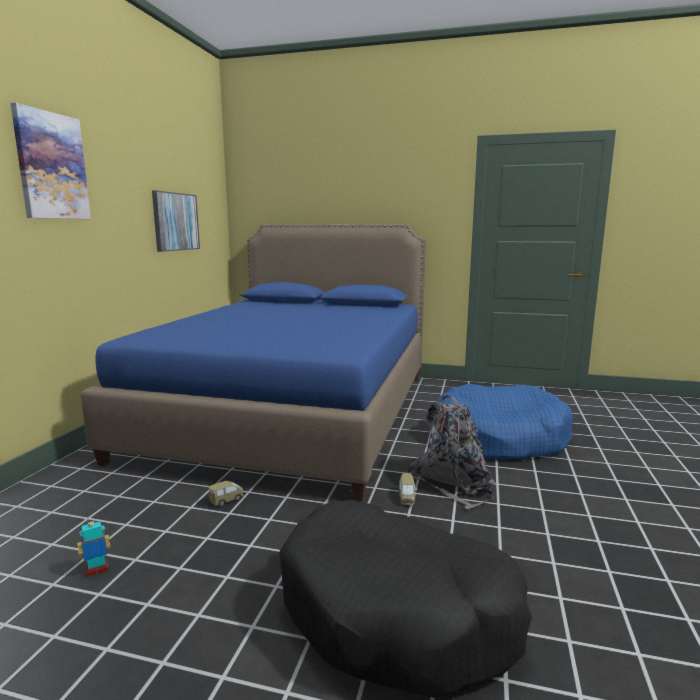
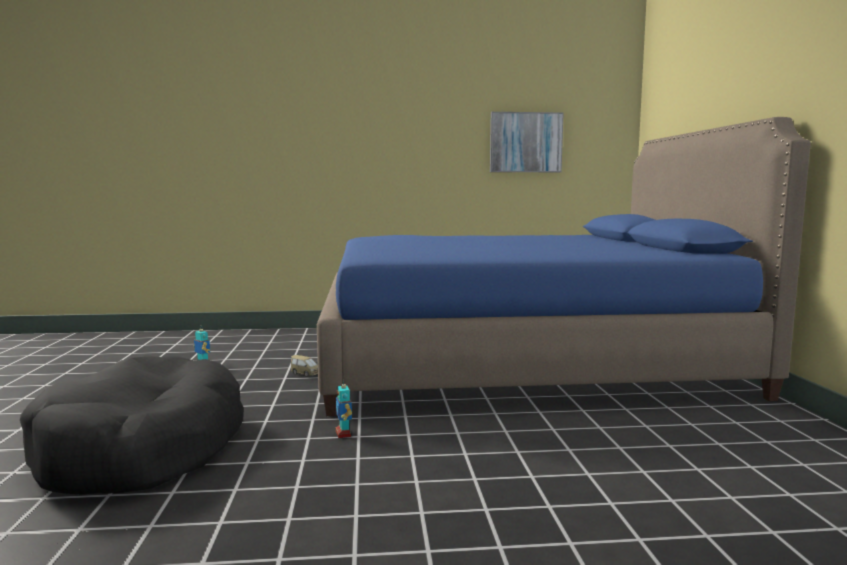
camera: 70 degrees right, 5 degrees down
picture [10,103,91,219] -> none
toy car [398,473,417,505] -> toy robot [336,379,352,438]
grey backpack [407,395,496,510] -> none
blue dog bed [436,384,573,461] -> none

